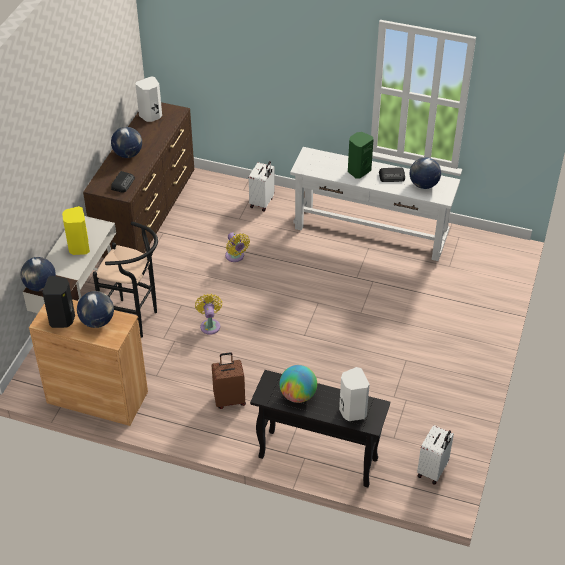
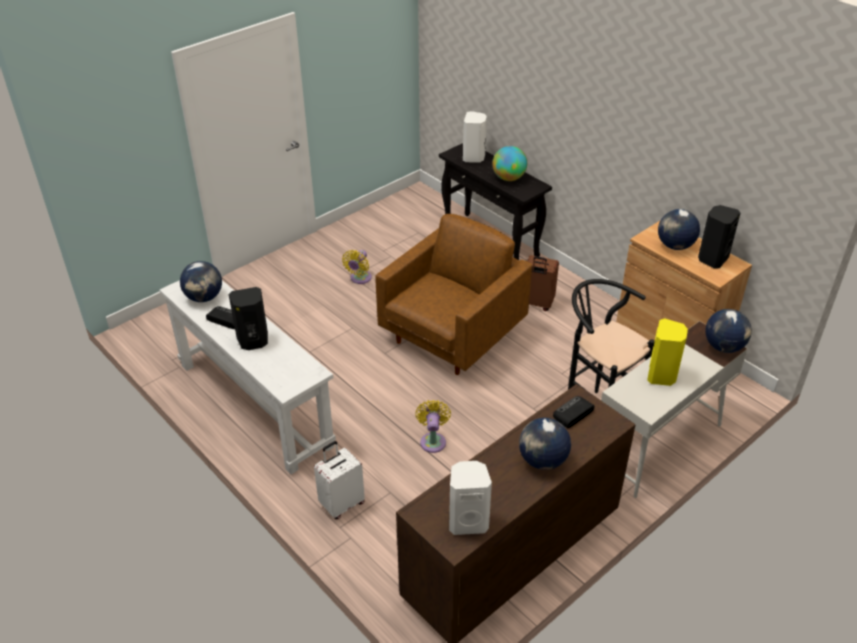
camera: 150 degrees left, 5 degrees down
yellow fan [195,294,222,335] -> yellow fan moved to [342,250,372,284]
green speaker [348,132,374,179] -> black speaker [229,287,268,350]
white suitcase [417,425,454,485] -> none
none -> brown armchair [375,214,532,375]

